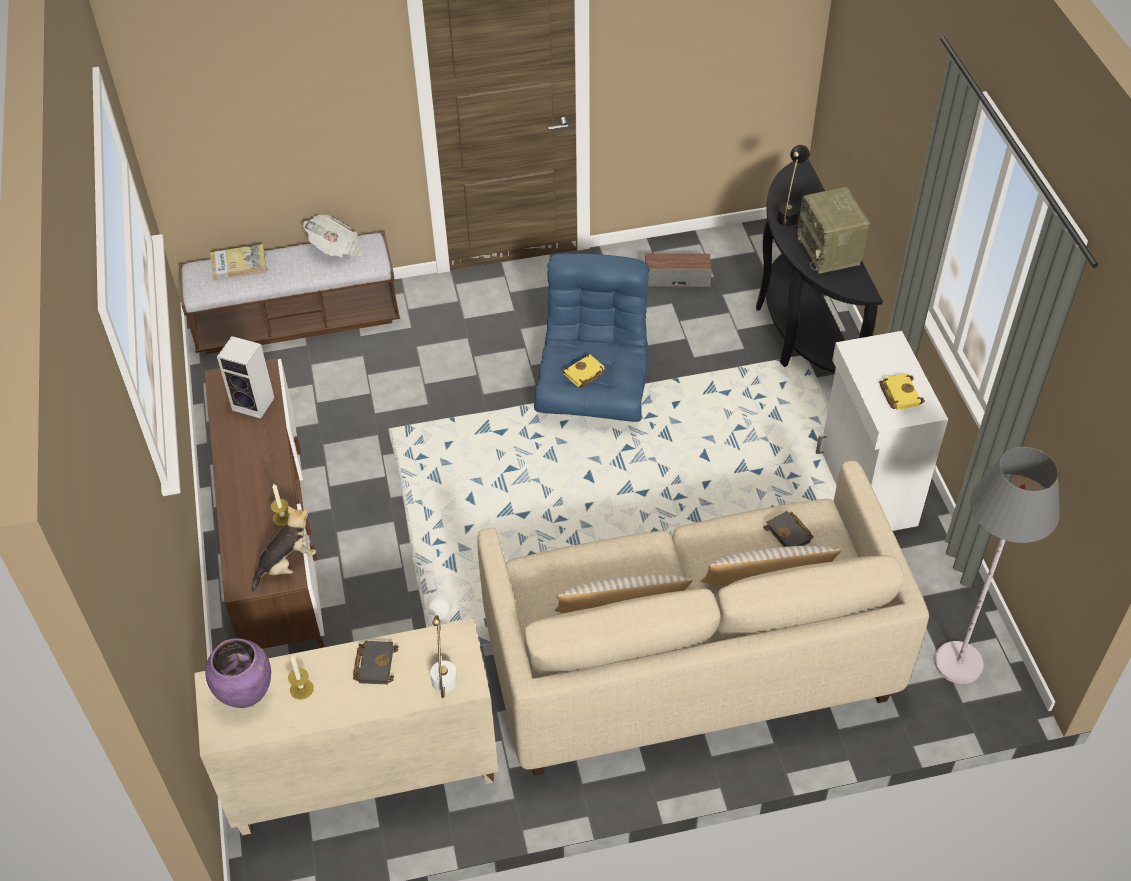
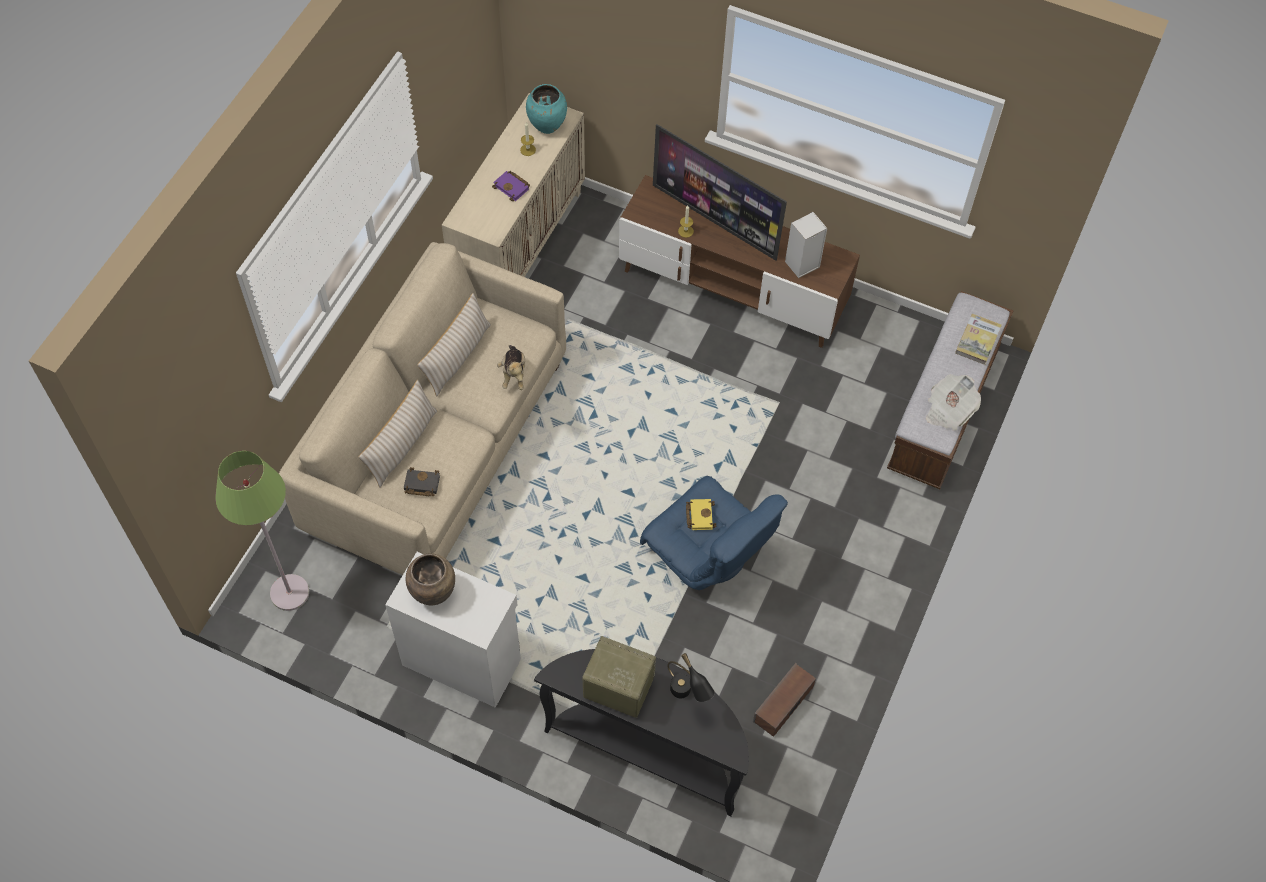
camera: 125 degrees right, 10 degrees up
purple vase [205,638,271,708] -> turquoise vase [526,84,567,134]
plush toy [251,506,316,592] -> plush toy moved to [497,345,525,390]
black book [353,641,399,684] -> purple book [492,171,530,201]
white table lamp [427,590,458,698] -> none
yellow book [879,373,925,410] -> brown vase [406,553,455,605]
grey floor lamp [934,447,1060,684] -> green floor lamp [215,451,309,611]
none -> television [653,124,787,261]

